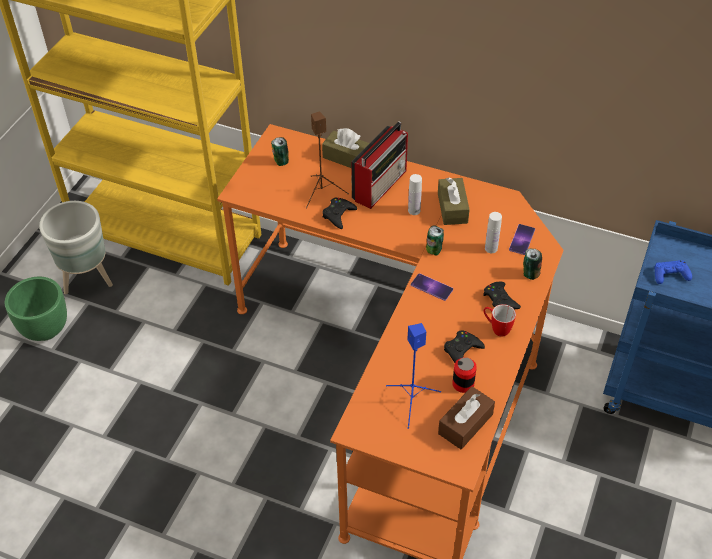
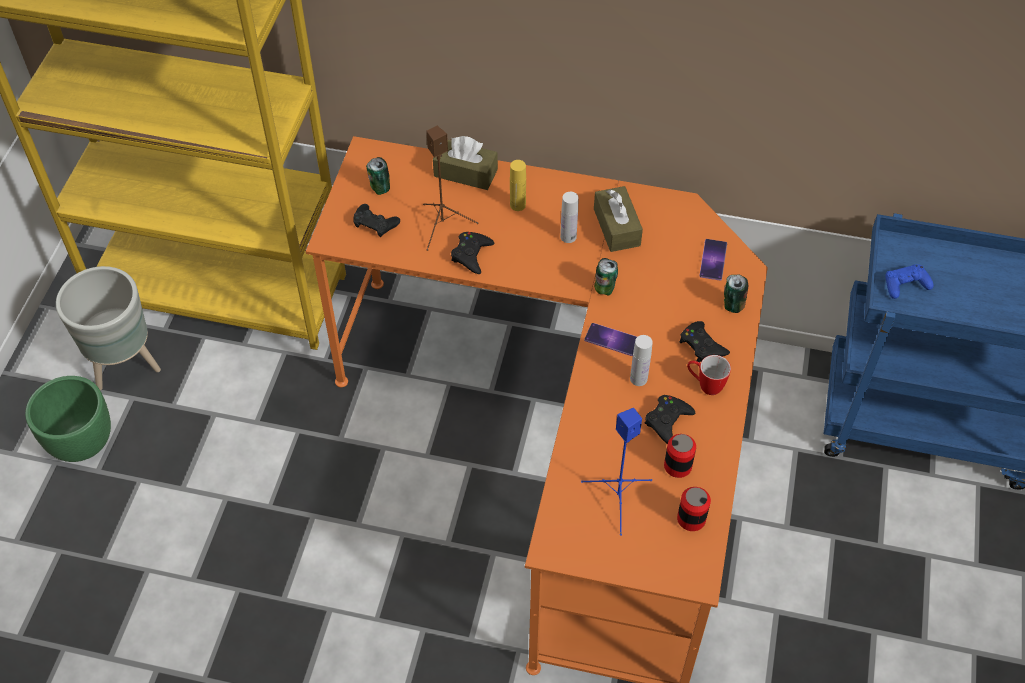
camera: 10 degrees left, 5 degrees up
radio [351,122,408,209] -> yellow bottle [510,160,526,211]
brown tissue box [438,386,495,449] -> can [677,487,711,531]
white bottle [485,212,502,253] -> white bottle moved to [630,335,653,386]
none -> black game controller [353,204,400,237]

